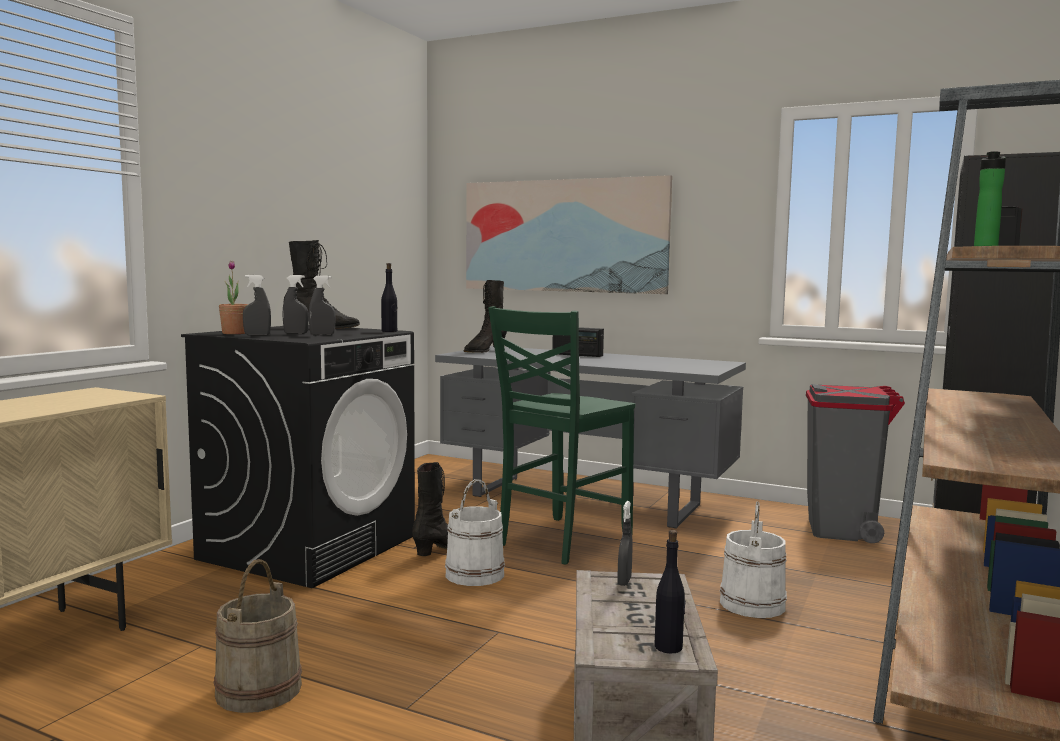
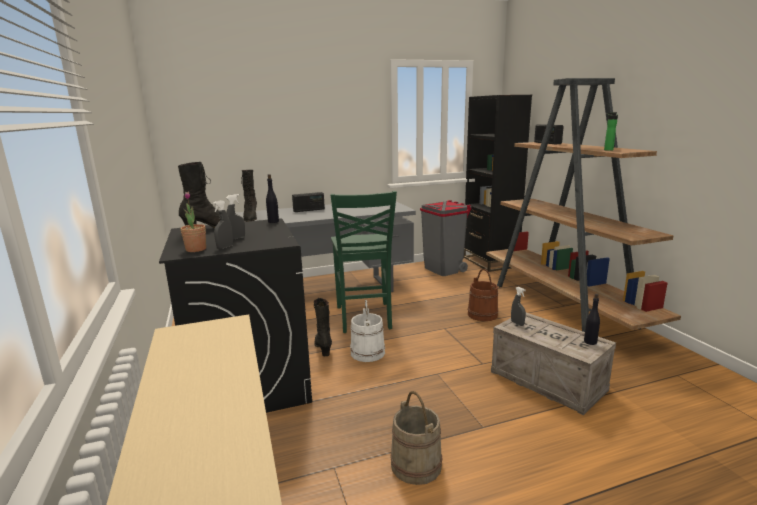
camera: 45 degrees left, 10 degrees up
grey spray bottle [309,276,336,335] -> none
picture [466,175,672,294] -> none
white bucket [720,501,787,618] -> brown bucket [468,269,498,321]

